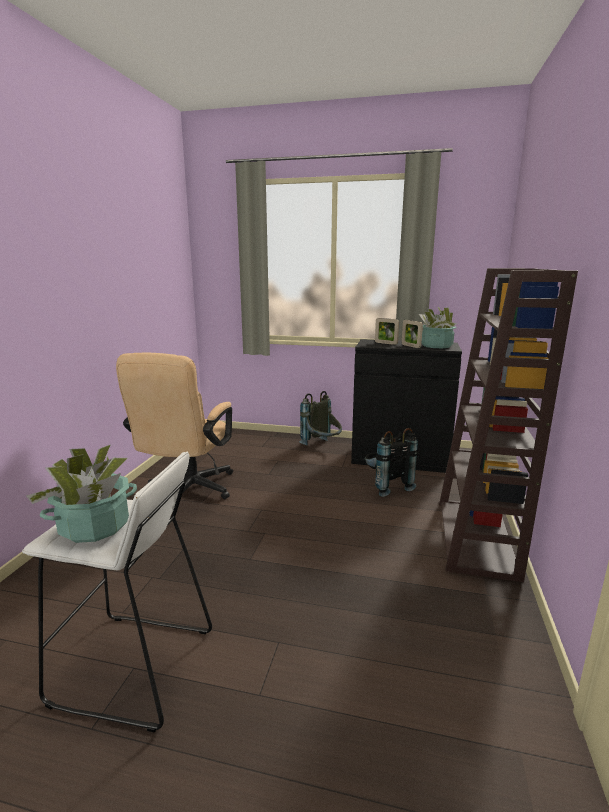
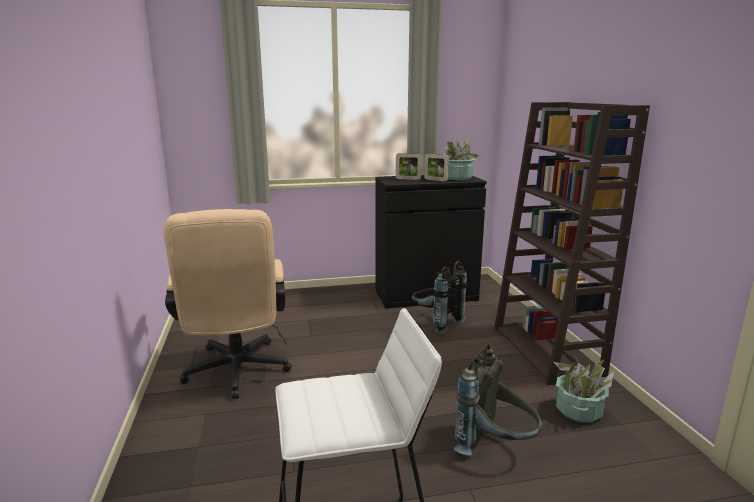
camera: 25 degrees left, 0 degrees up
potted plant [26,444,137,543] -> potted plant moved to [554,356,614,423]
grey backpack [299,391,342,446] -> grey backpack moved to [453,344,542,456]

